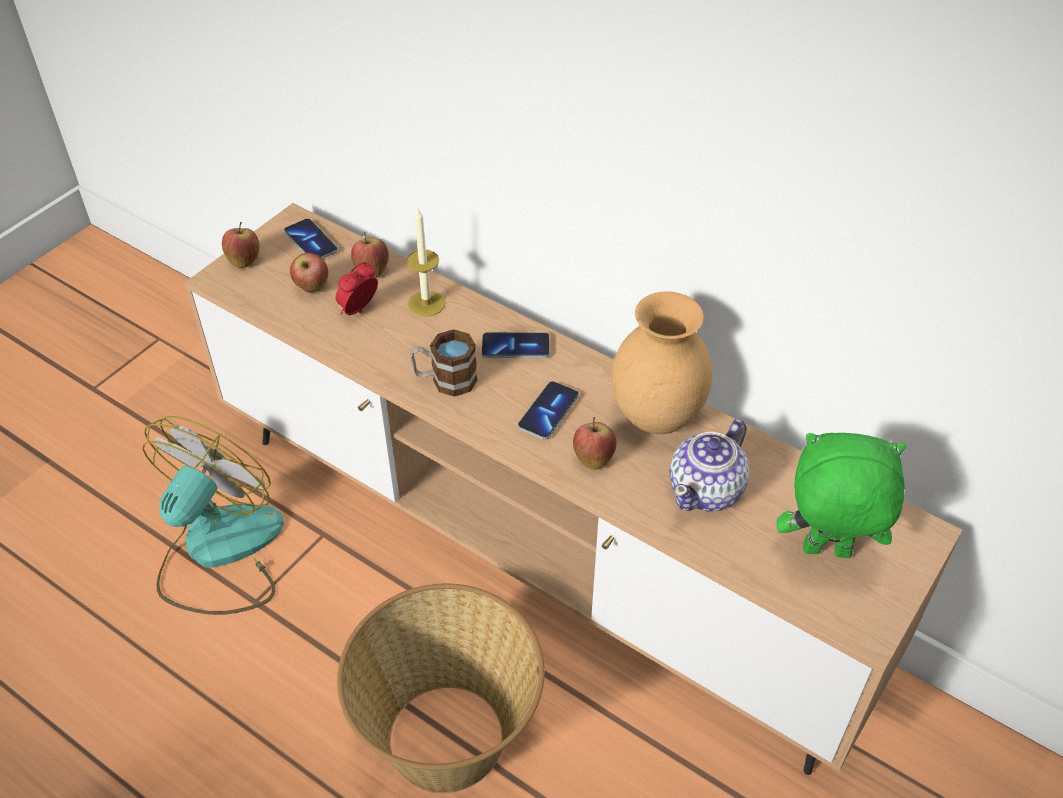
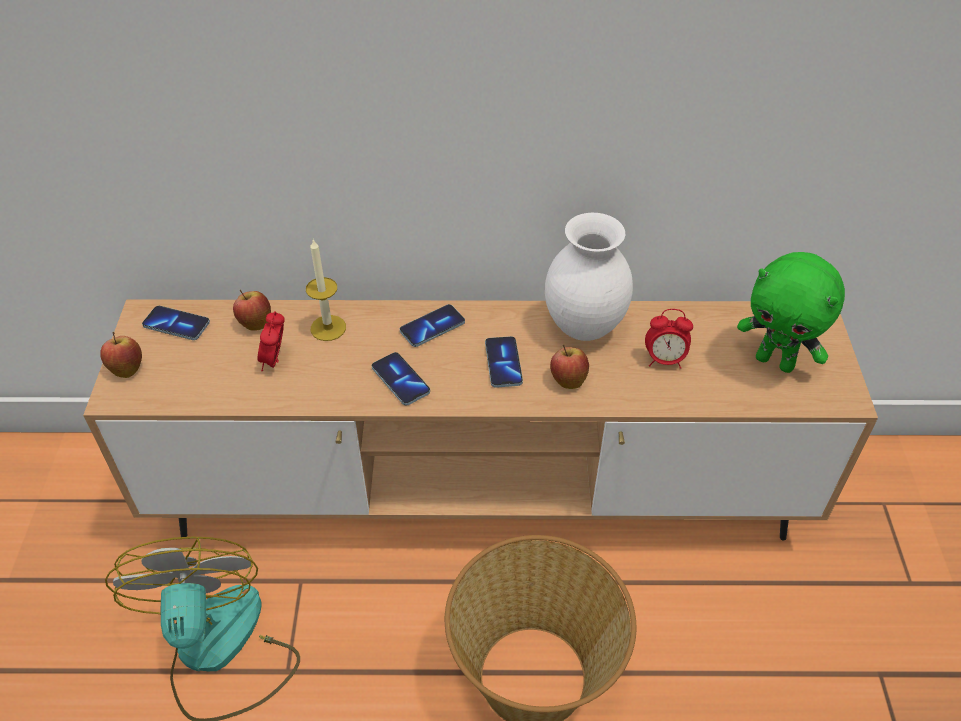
camera: 35 degrees left, 0 degrees up
apple [290,253,328,293] -> none
mug [410,329,477,397] -> phone [372,352,430,405]
brown vase [612,291,712,434] -> white vase [545,213,633,341]
teapot [669,419,750,511] -> alarm clock [645,309,693,369]
green plush toy [777,433,907,558] -> green plush toy turned 120 degrees counterclockwise [737,252,845,373]

